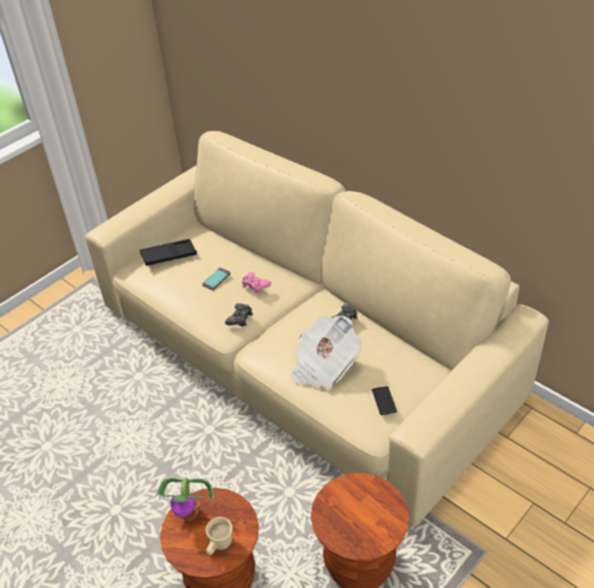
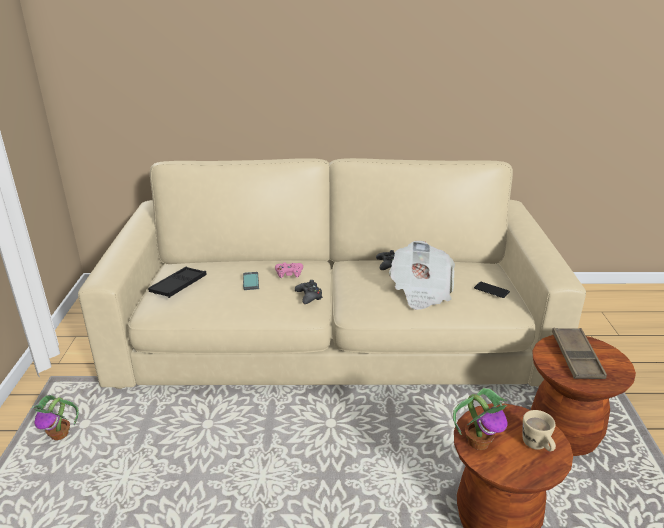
camera: 45 degrees left, 15 degrees down
none -> potted plant [31,395,79,440]
none -> brown tray [552,328,607,379]

